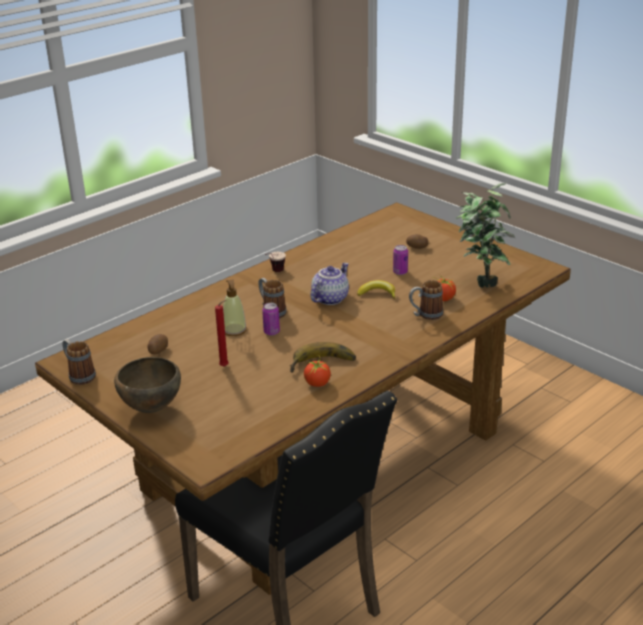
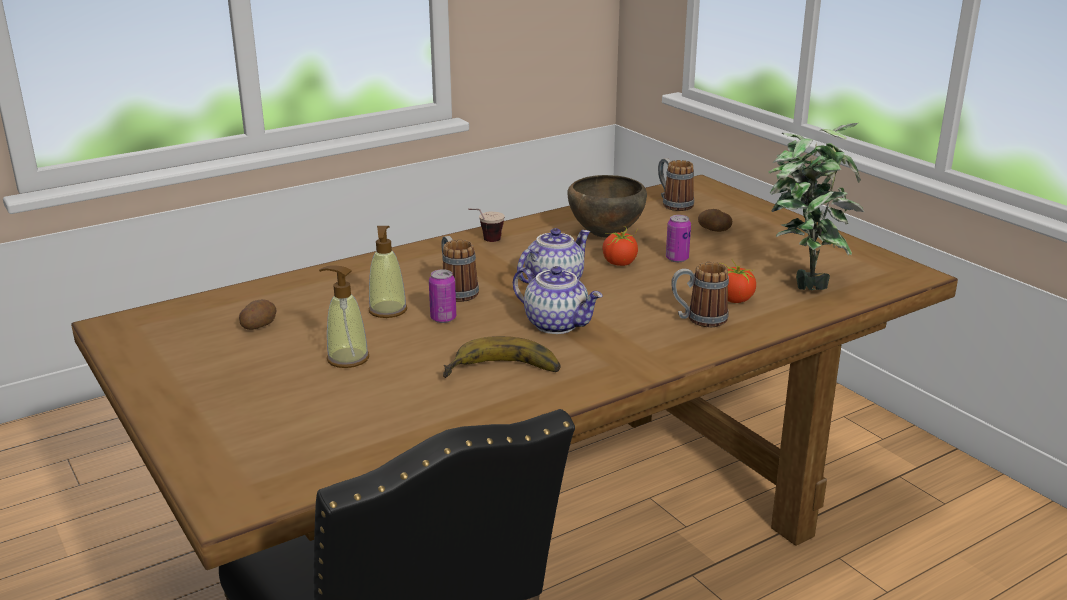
camera: 10 degrees right, 5 degrees down
mug [62,339,96,385] -> mug moved to [658,158,694,211]
brown bowl [114,357,181,413] -> brown bowl moved to [567,175,647,238]
red candle [215,300,229,367] -> soap dispenser [319,265,369,368]
tomato [304,355,331,387] -> tomato moved to [603,226,638,266]
banana [357,280,396,299] -> none
none -> teapot [513,266,603,334]

